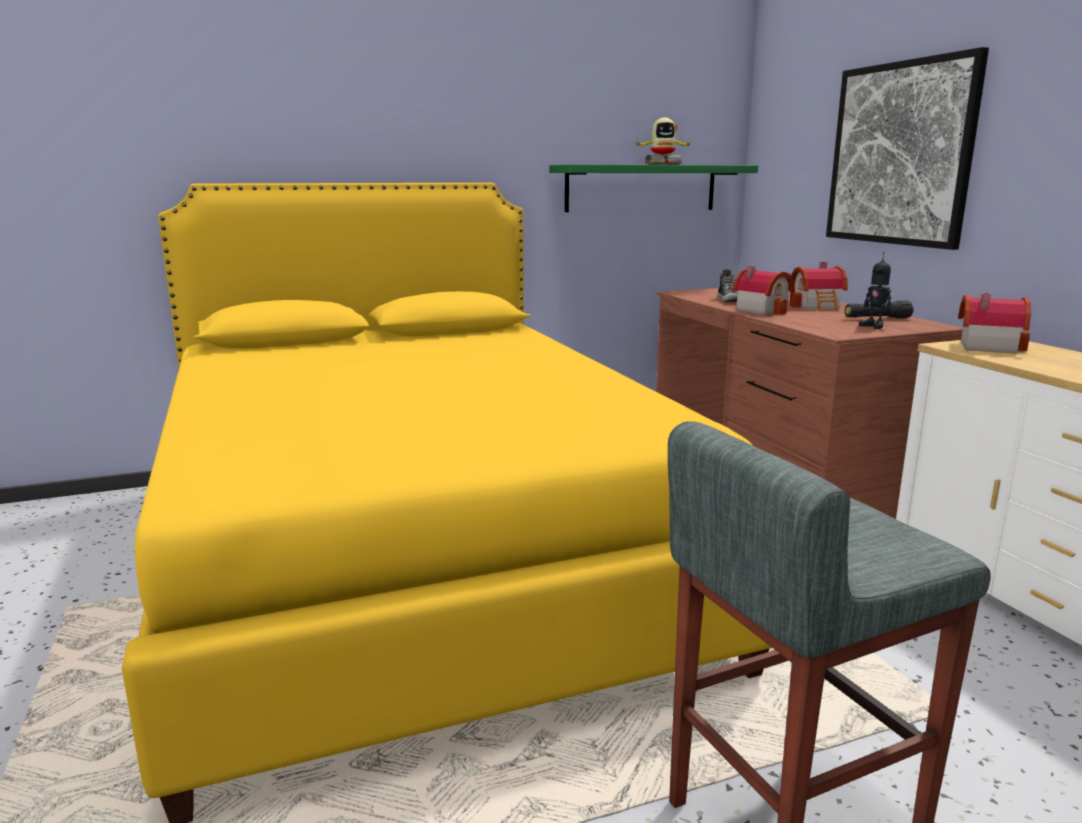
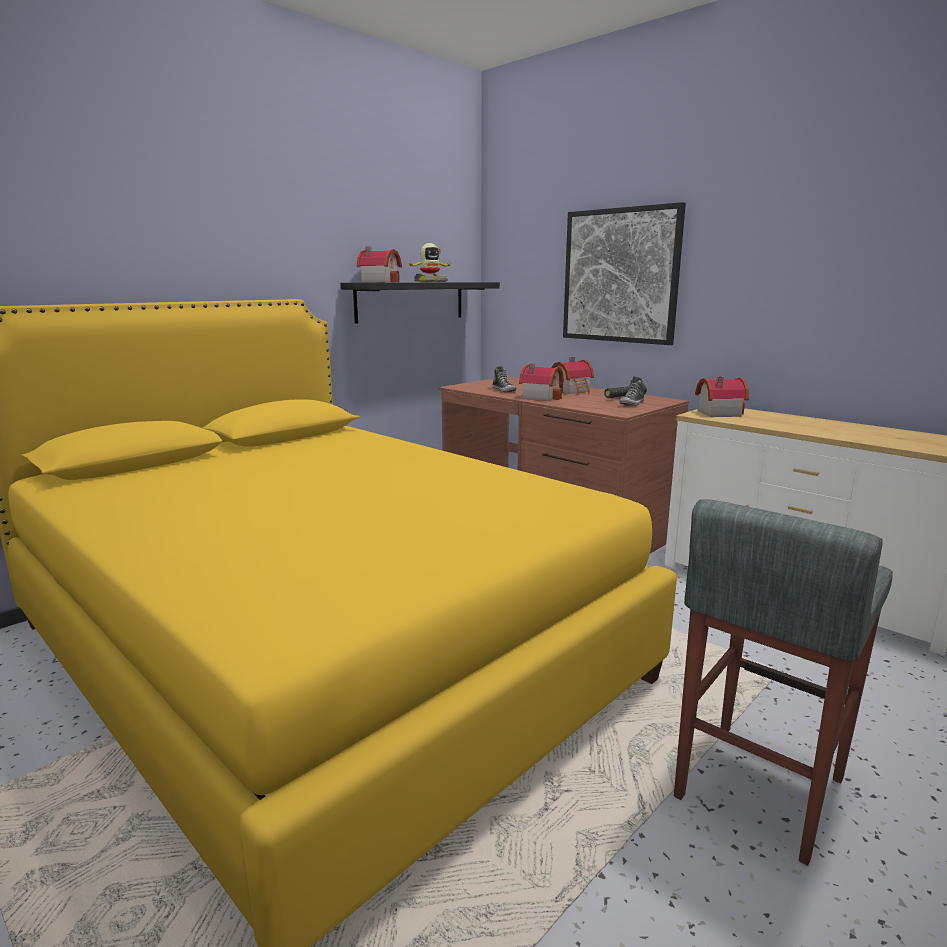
camera: 25 degrees left, 0 degrees up
green shelf [549,164,758,212] -> black shelf [340,282,500,323]
toy robot [859,252,891,329] -> shoe [619,376,645,406]
none -> toy house [357,247,402,282]

